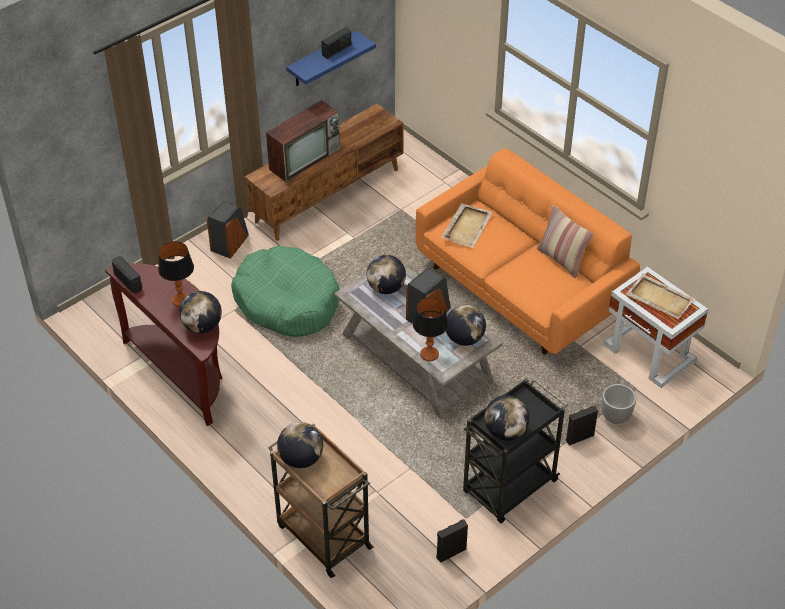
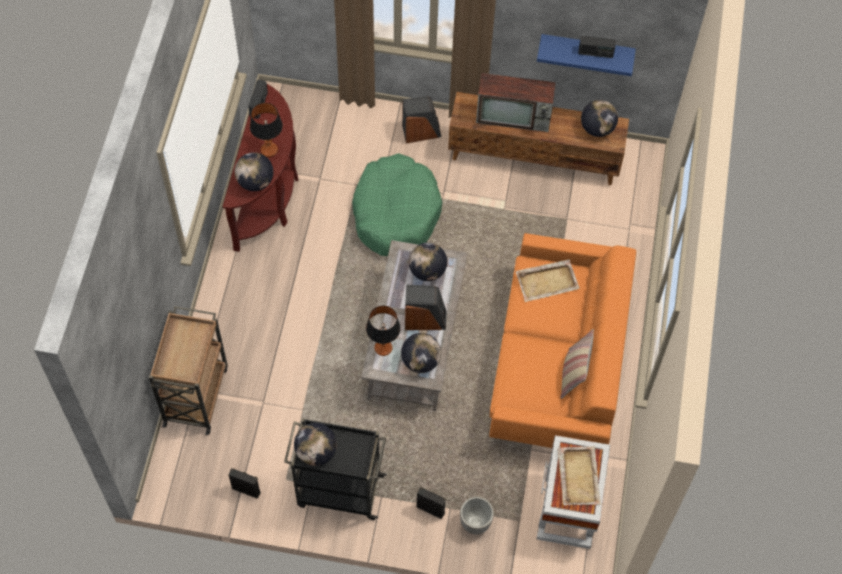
camera: 50 degrees right, 15 degrees up
globe [277,422,323,468] -> globe moved to [581,100,618,137]

